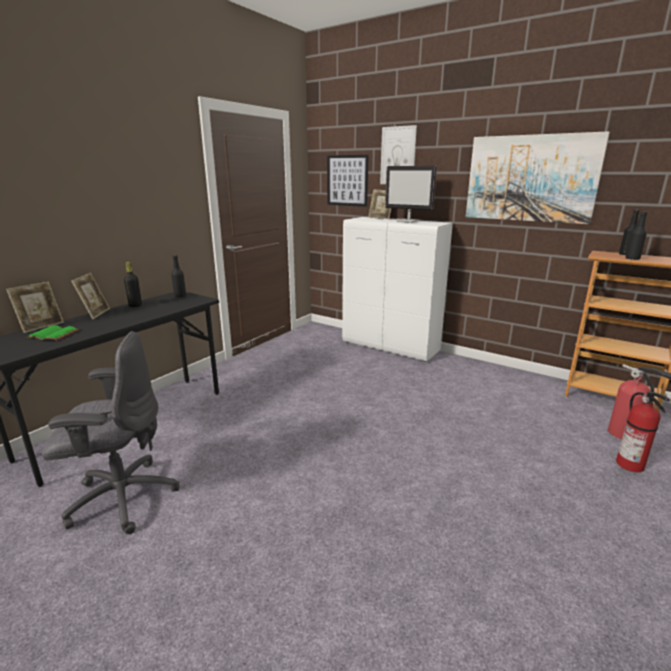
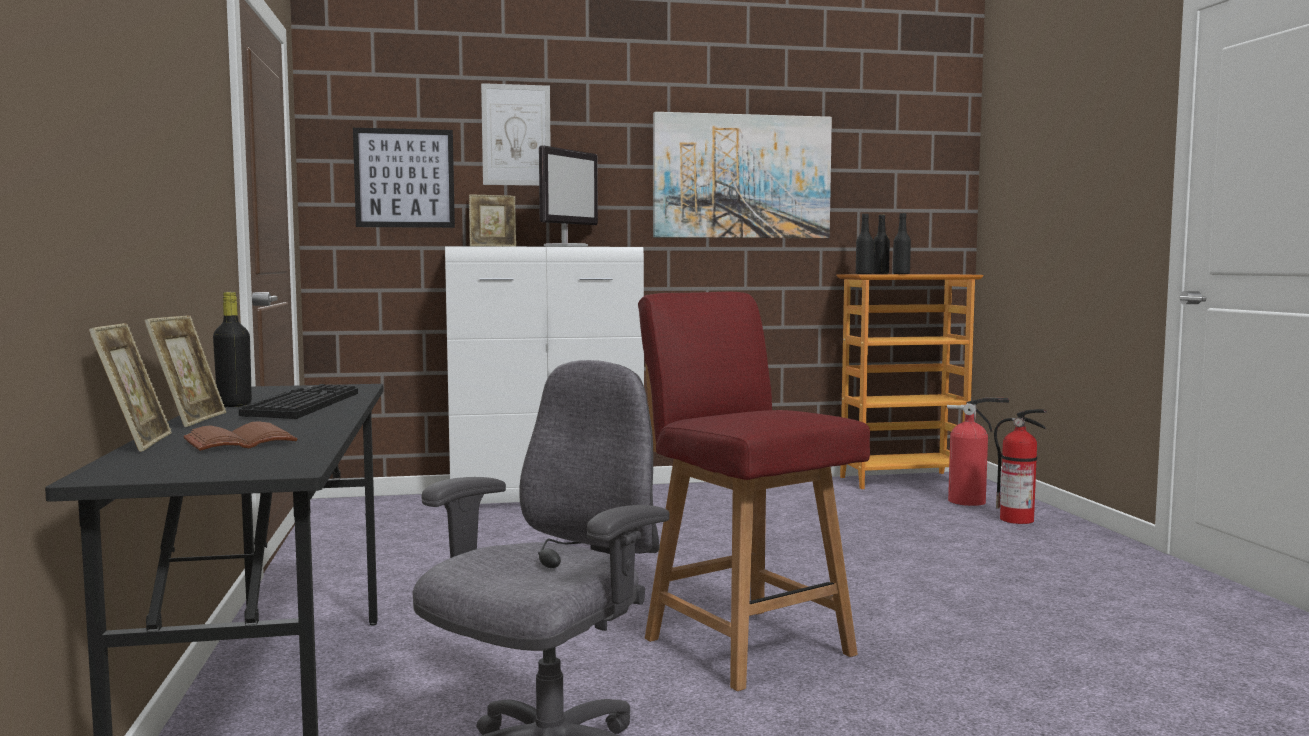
camera: 45 degrees left, 15 degrees down
green book [26,325,79,341] -> brown book [183,421,297,451]
picture frame [71,273,110,319] -> picture frame turned 45 degrees clockwise [144,316,226,427]
black bottle [171,255,186,298] -> black bottle moved to [856,214,873,274]
monitor [385,166,437,223] -> monitor turned 45 degrees counterclockwise [539,145,598,247]
none -> keyboard [239,384,358,419]
none -> red chair [638,292,870,691]

